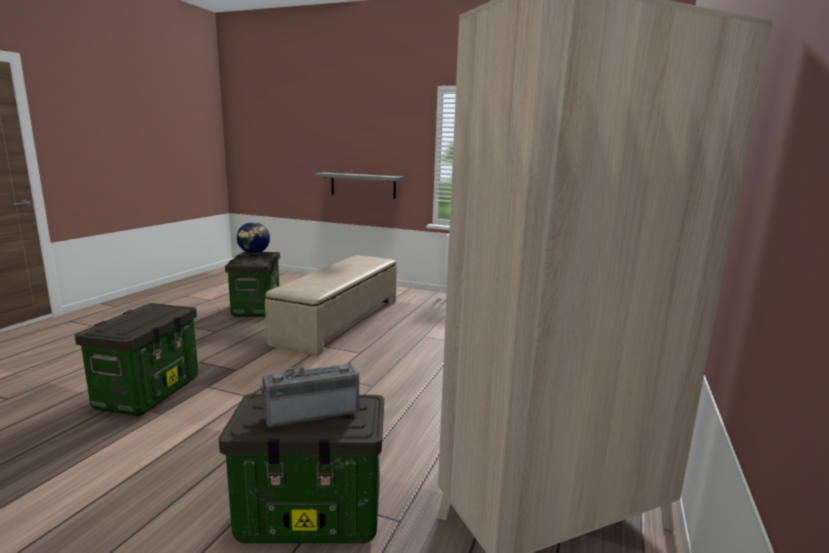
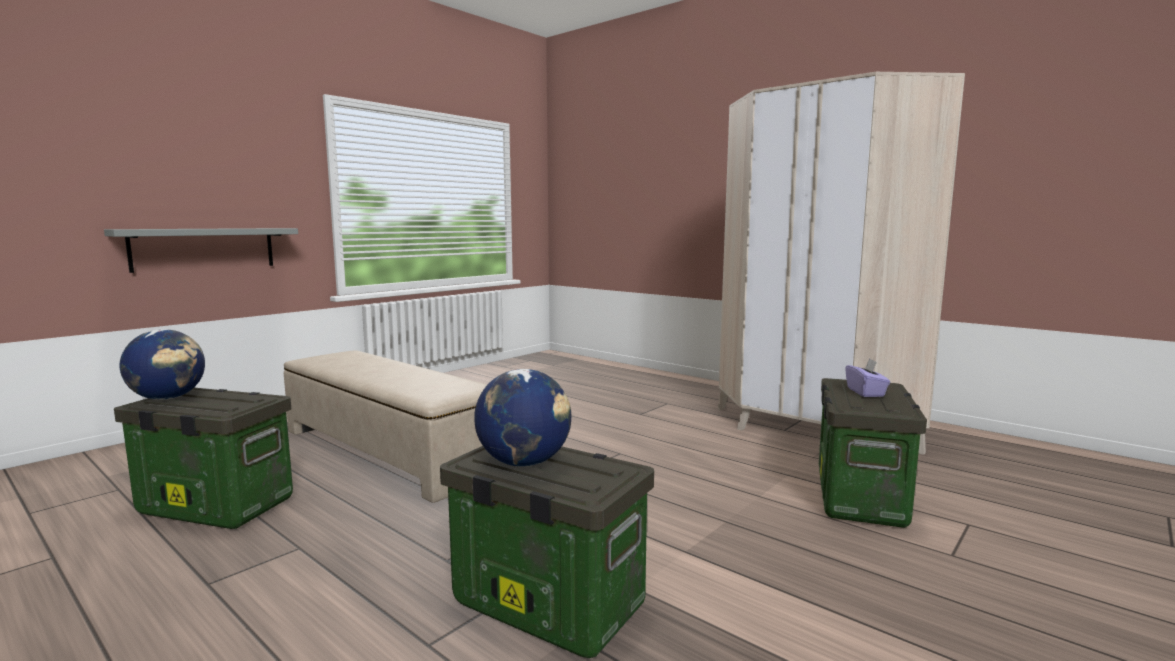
camera: 70 degrees left, 5 degrees down
radio [261,363,359,427] -> purple tissue box [845,358,890,397]
none -> globe [474,369,571,467]

